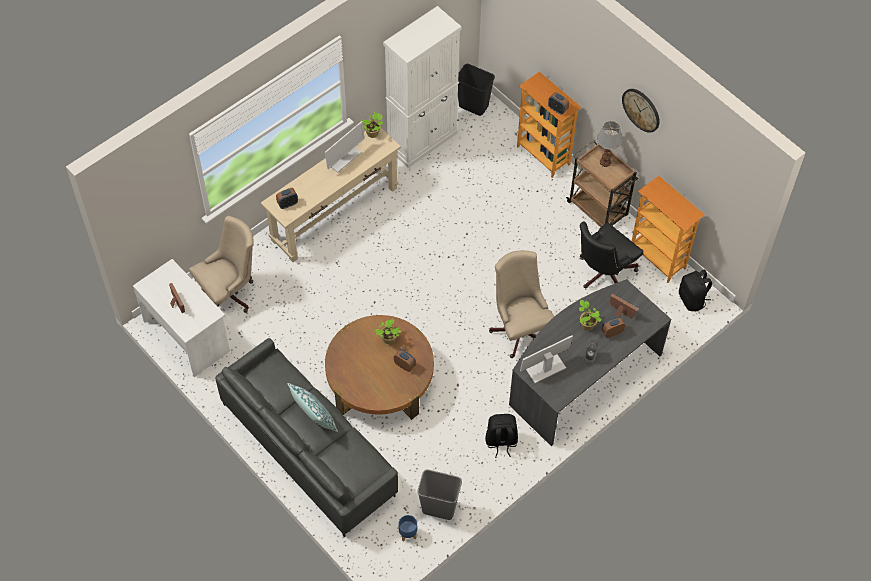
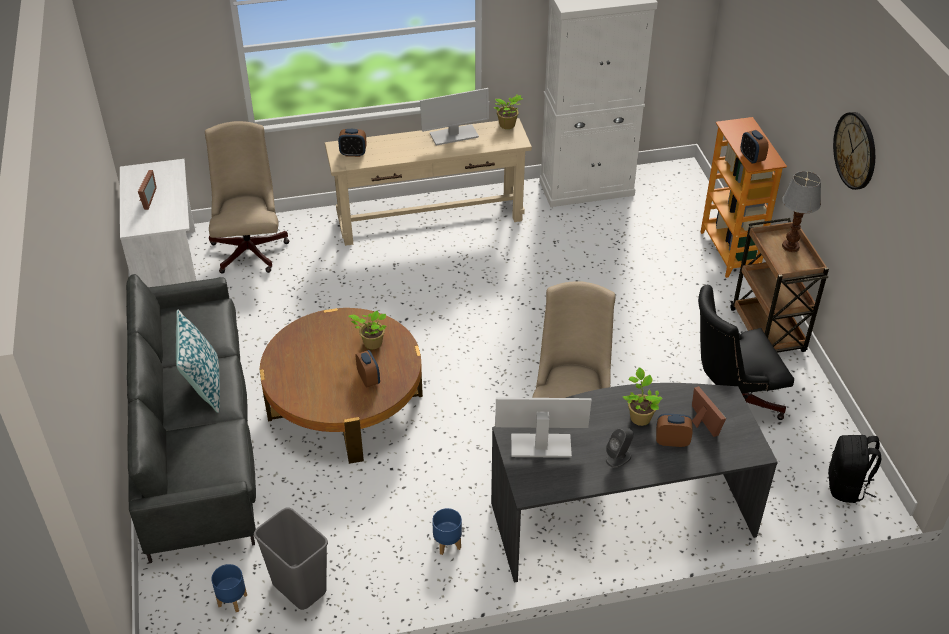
camera: 30 degrees right, 15 degrees down
beige office chair [189,216,254,313] -> beige office chair turned 90 degrees counterclockwise [205,121,289,273]
black trash can [458,64,495,116] -> none
black backpack [485,414,518,458] -> blue planter [432,508,462,555]
bookcase [632,176,705,283] -> none

